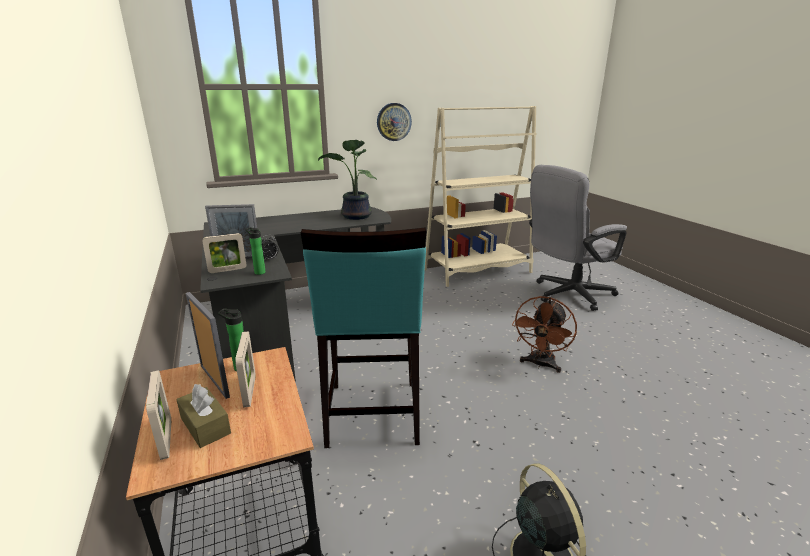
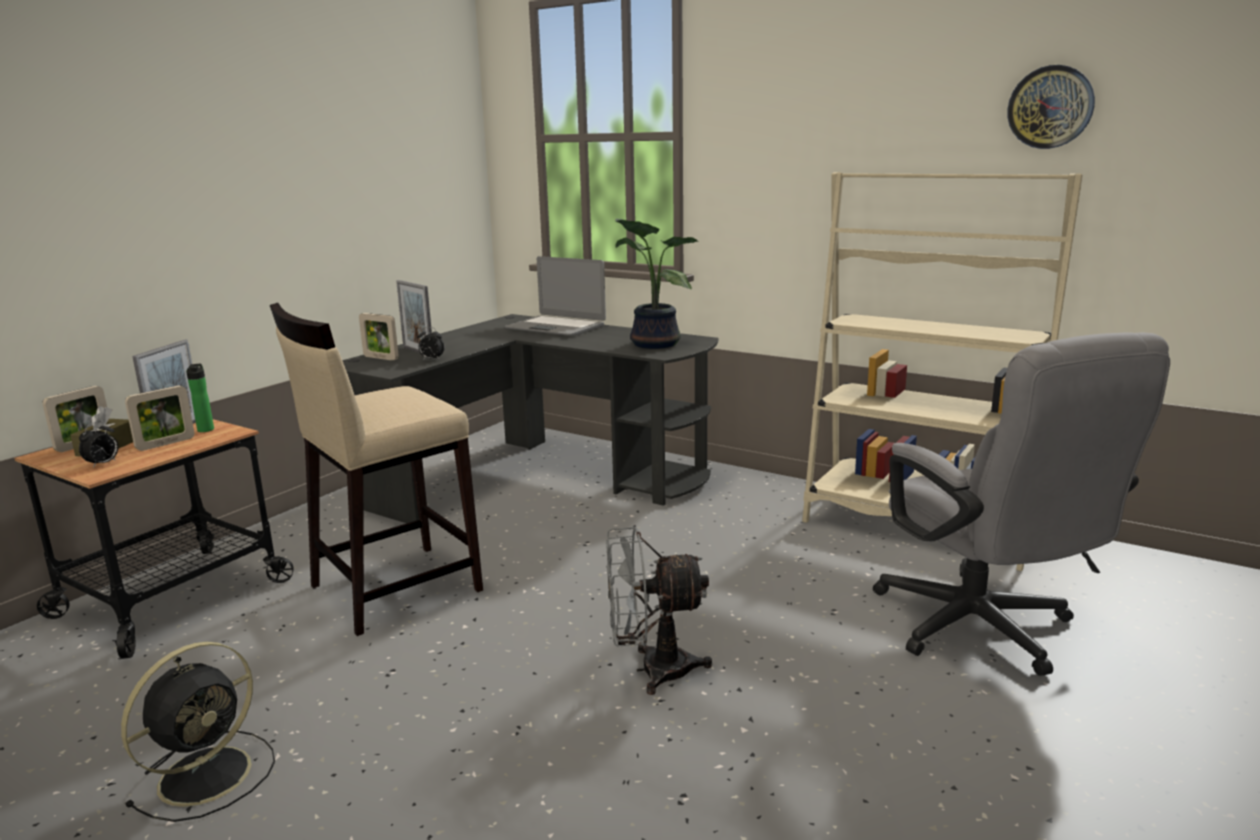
camera: 55 degrees right, 5 degrees down
bottle [245,227,266,275] -> none
turquoise stool [301,227,427,448] -> beige stool [270,303,483,636]
wall clock [377,103,412,141] -> wall clock moved to [1007,65,1095,149]
brown fan [512,296,577,373] -> grey fan [606,527,712,695]
grey office chair [529,165,627,311] -> grey office chair turned 135 degrees counterclockwise [873,332,1170,676]
none -> alarm clock [79,421,118,468]
none -> laptop [505,256,606,336]

